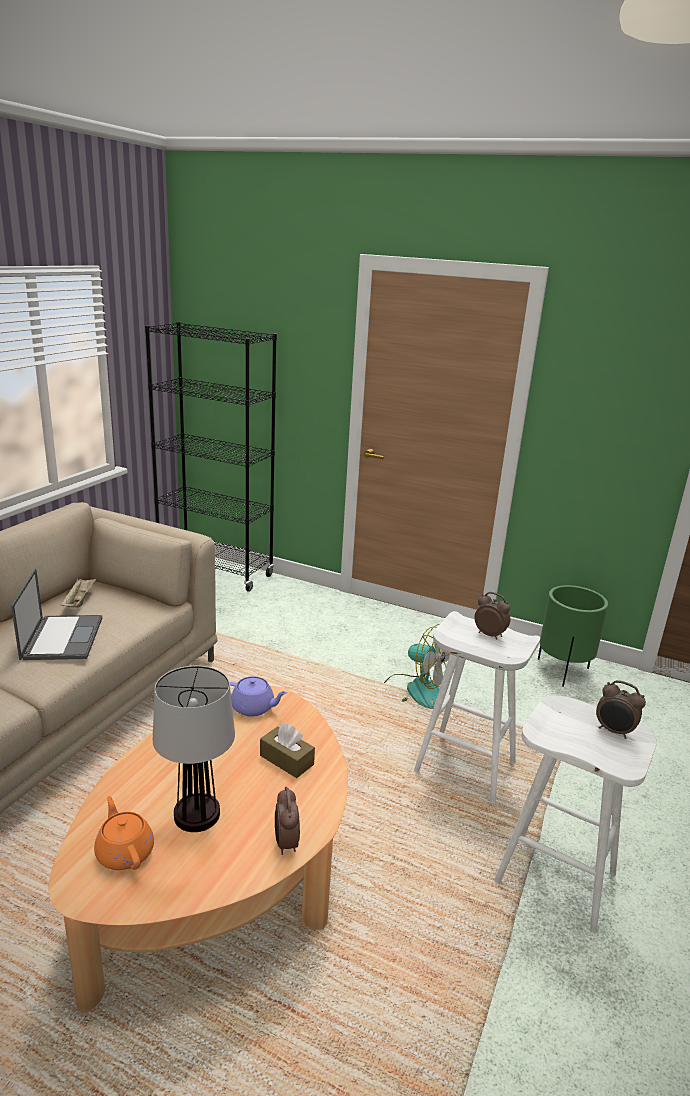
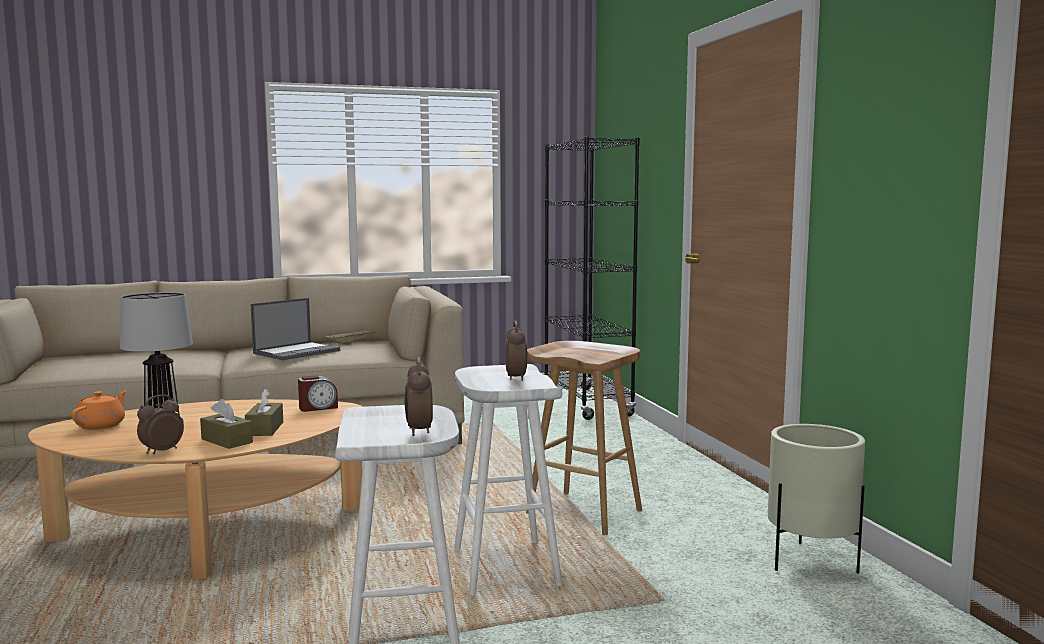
camera: 50 degrees right, 15 degrees down
purple teapot [229,676,287,717] -> alarm clock [298,375,338,412]
fan [384,624,450,709] -> brown stool [526,341,642,535]
green planter [538,585,608,687] -> beige planter [768,424,865,574]
none -> brown tissue box [200,399,253,449]

